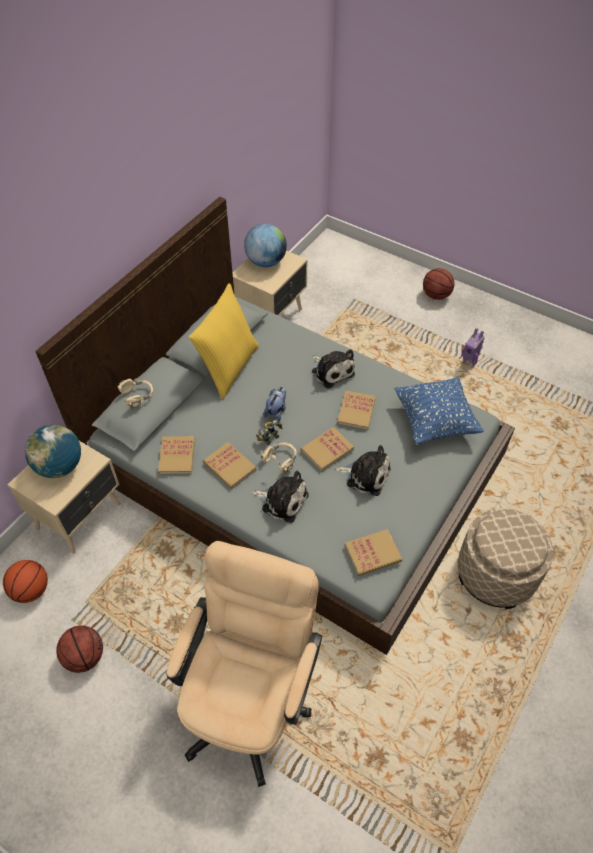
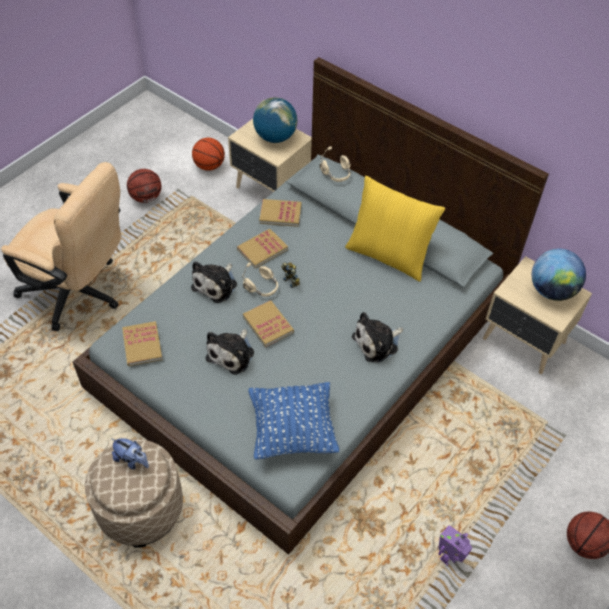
camera: 95 degrees right, 0 degrees up
plush toy [263,387,286,422] -> plush toy moved to [111,438,149,469]
book [337,391,376,430] -> none

